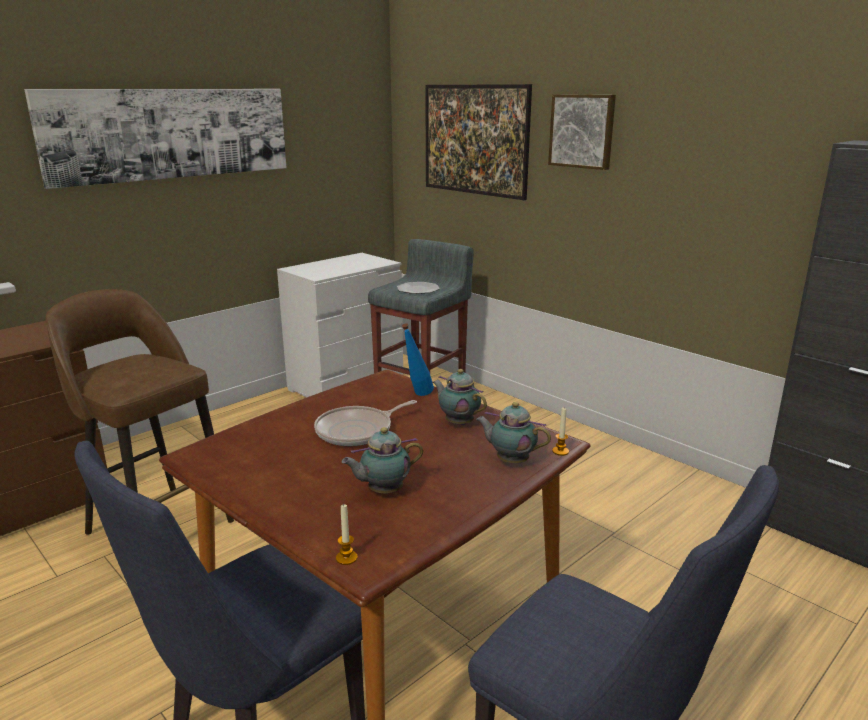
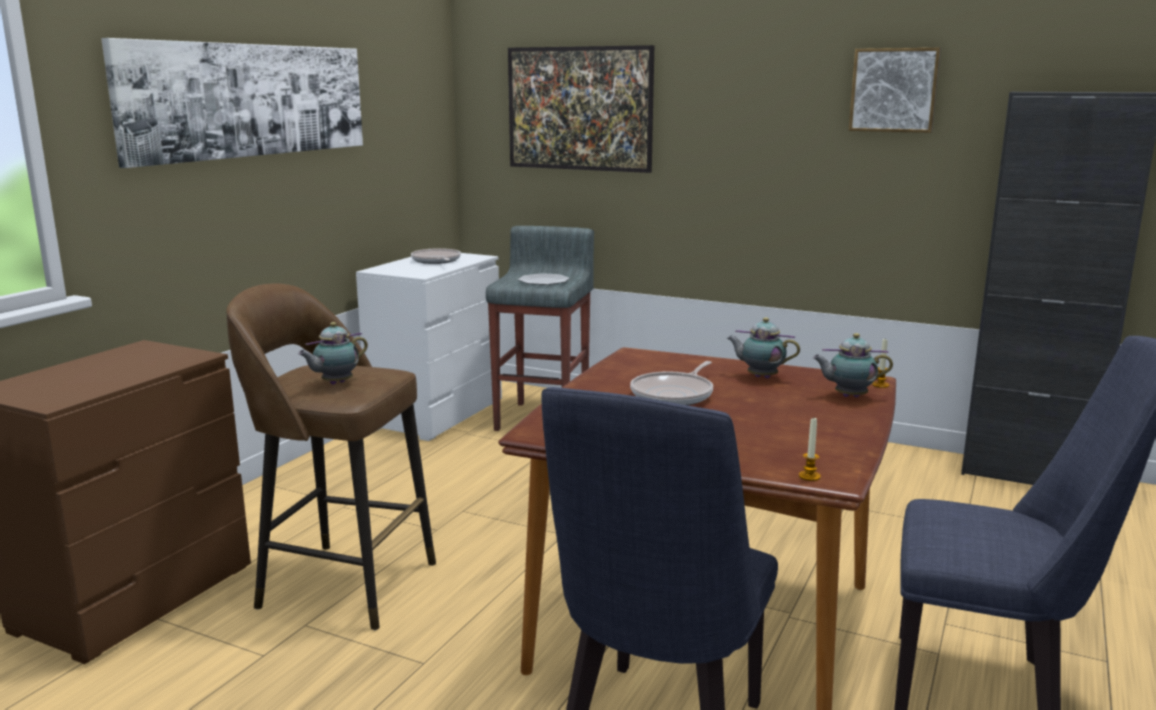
camera: 20 degrees left, 5 degrees down
teapot [341,427,423,493] -> teapot moved to [298,322,368,385]
blue bottle [402,323,434,396] -> none
picture [548,94,616,170] -> picture moved to [849,48,941,133]
none -> frying pan [411,248,461,264]

